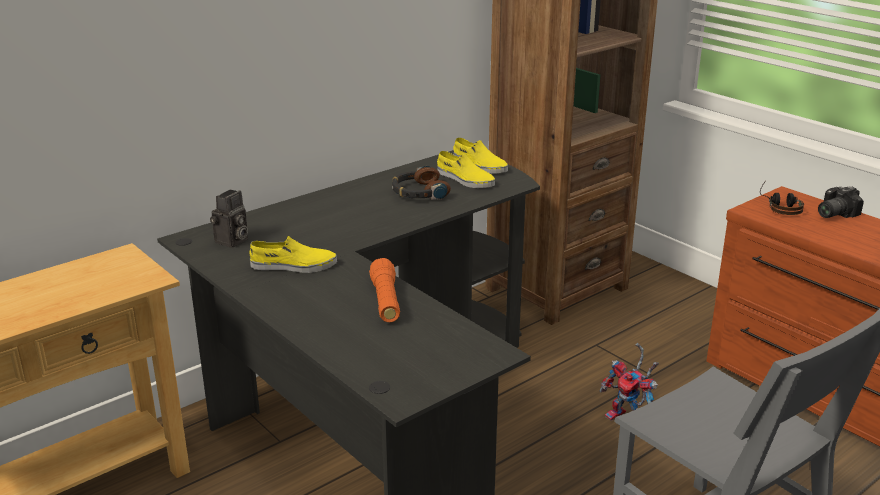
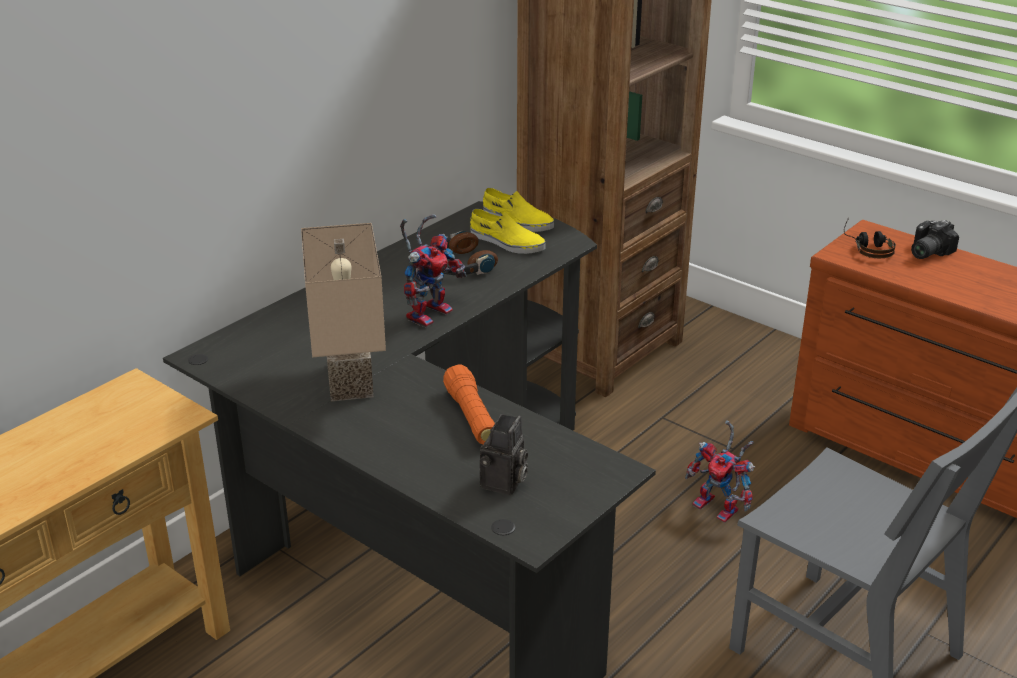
camera: 10 degrees left, 5 degrees up
camera [210,190,248,248] -> camera moved to [480,414,528,495]
yellow shoe [249,236,337,273] -> beige table lamp [301,223,386,401]
none -> toy robot [400,214,467,328]

